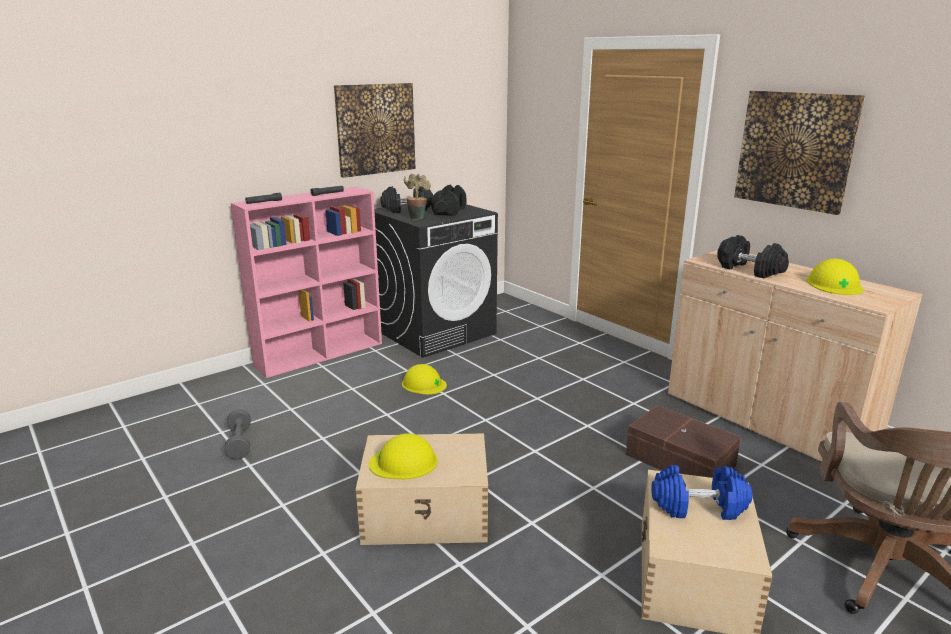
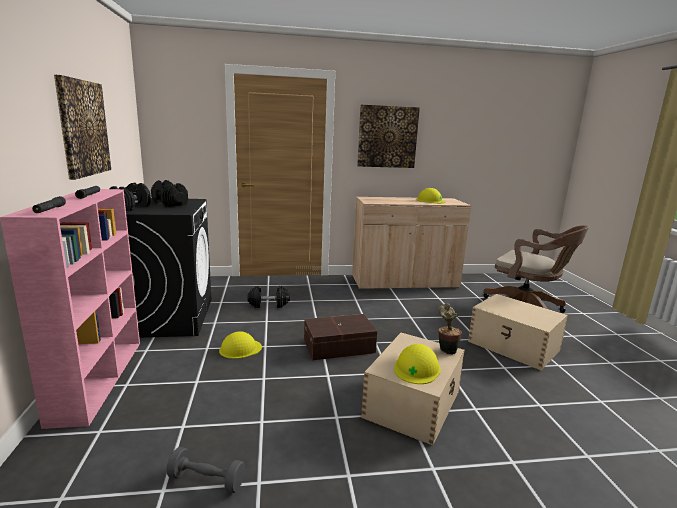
camera: 60 degrees left, 5 degrees down
potted plant [404,174,431,220] -> potted plant moved to [438,303,462,355]
brown storage box [626,405,741,478] -> brown storage box moved to [304,314,377,360]
blue dumbbell [651,465,752,520] -> none
black dumbbell [718,235,789,278] -> black dumbbell moved to [248,286,290,308]

